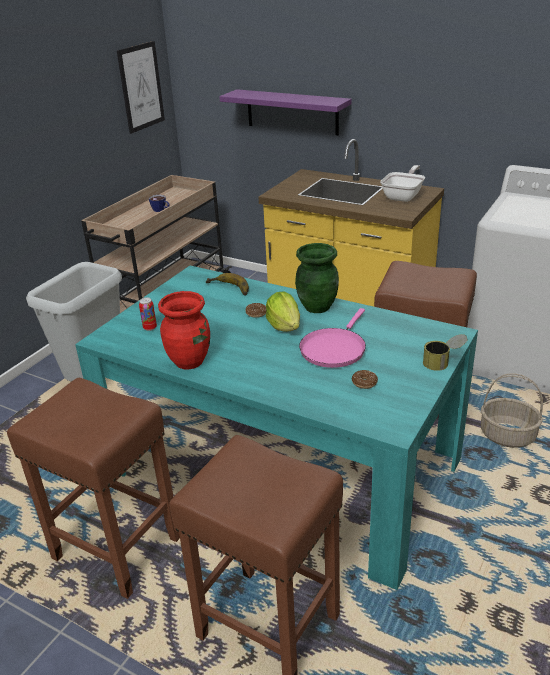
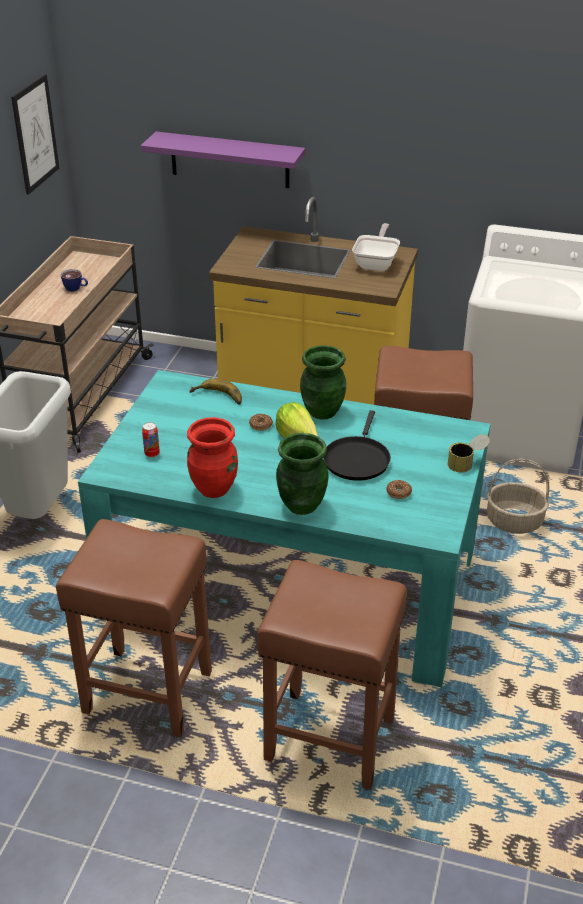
camera: 15 degrees left, 5 degrees up
pink frying pan [299,308,366,368] -> black frying pan [323,410,391,481]
none -> green vase [276,433,329,515]

